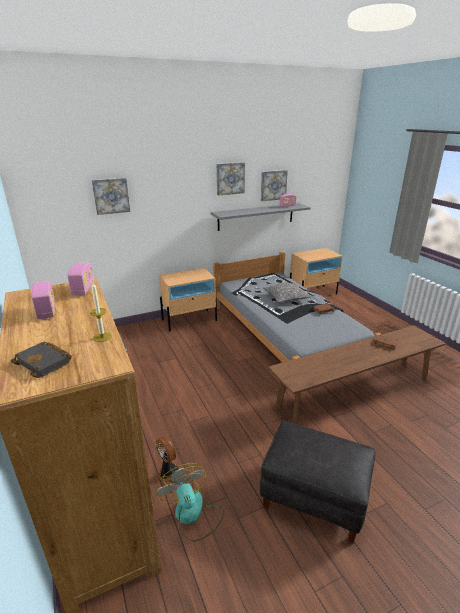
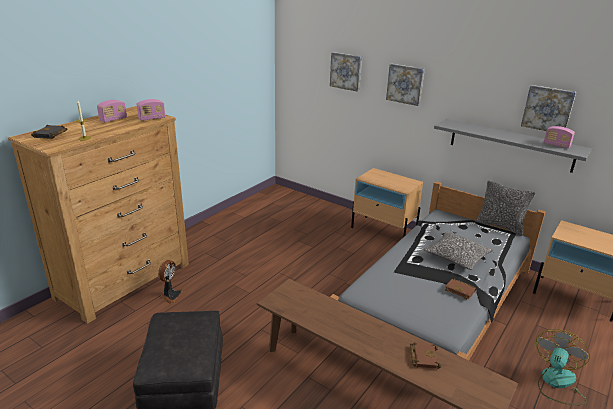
camera: 60 degrees right, 0 degrees up
fan [156,463,224,542] -> fan moved to [536,329,590,405]
picture [216,162,245,196] -> picture moved to [386,64,425,106]
none -> pillow [476,180,535,236]

